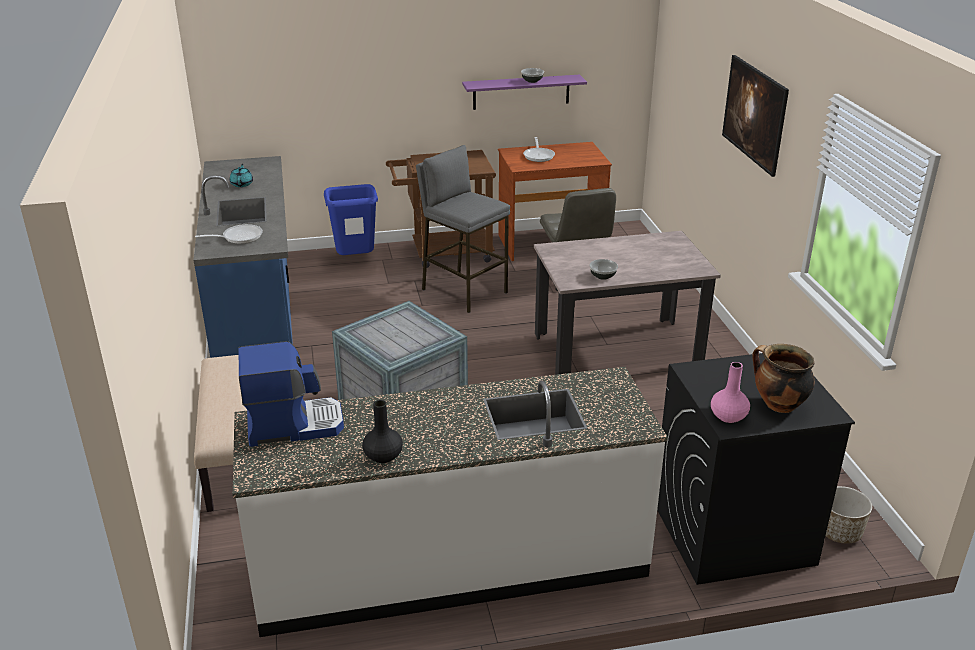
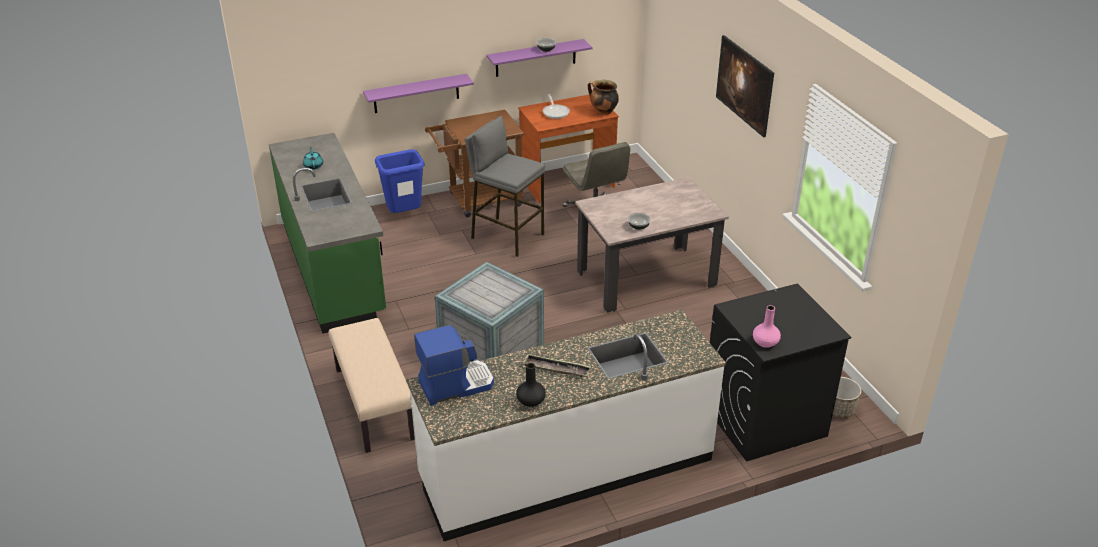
camera: 10 degrees left, 5 degrees up
blue counter [194,156,293,358] -> green counter [269,133,386,334]
frying pan [195,224,263,244] -> none
cooking pot [753,344,815,413] -> cooking pot moved to [588,80,619,115]
none -> purple shelf [363,74,474,113]
none -> tray [523,354,591,377]

